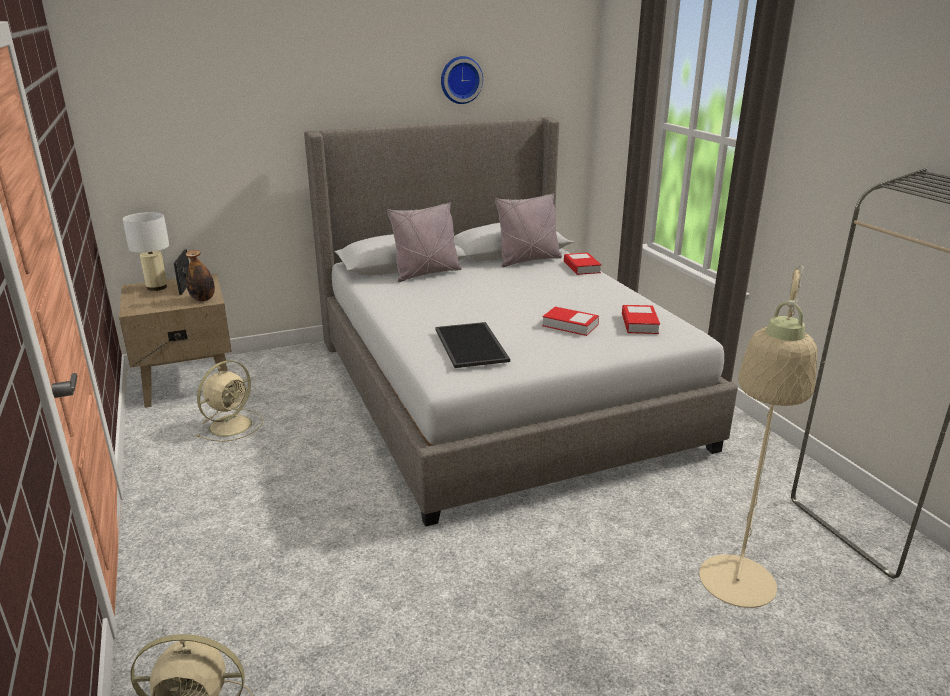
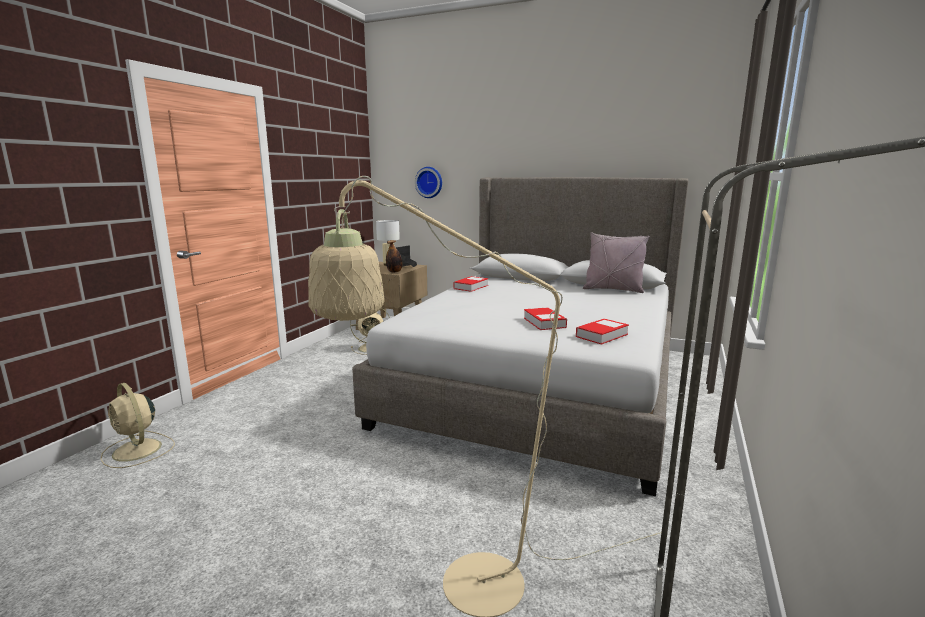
camera: 45 degrees right, 10 degrees down
purple pillow [387,202,462,282] -> none
tray [435,322,510,368] -> none
wall clock [441,56,483,104] -> wall clock moved to [415,167,442,198]
book [564,252,601,275] -> book moved to [453,276,489,292]

